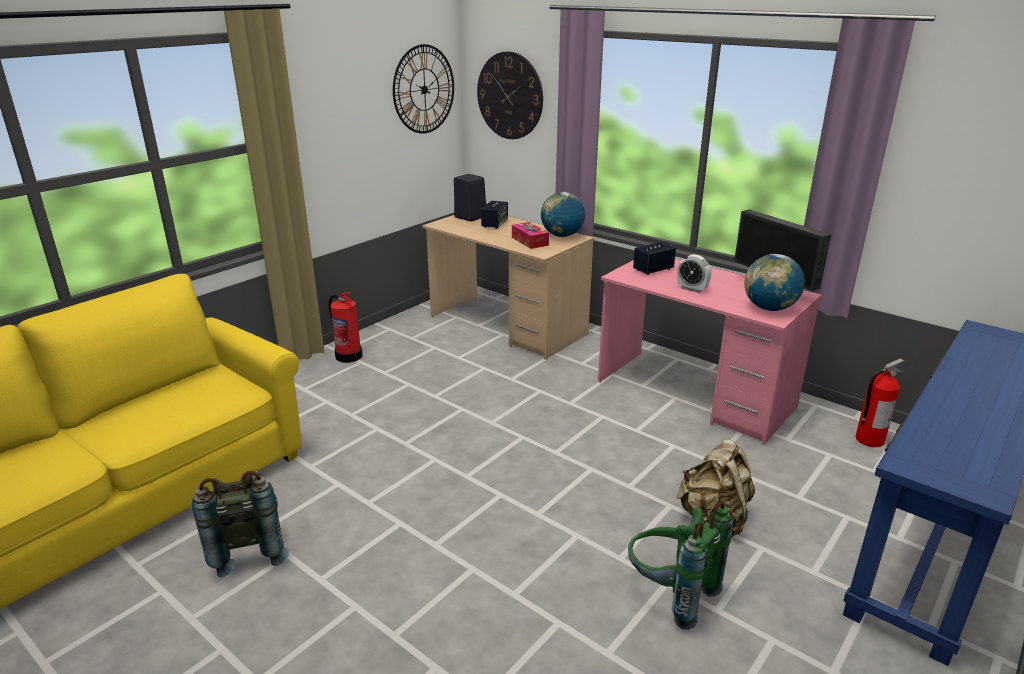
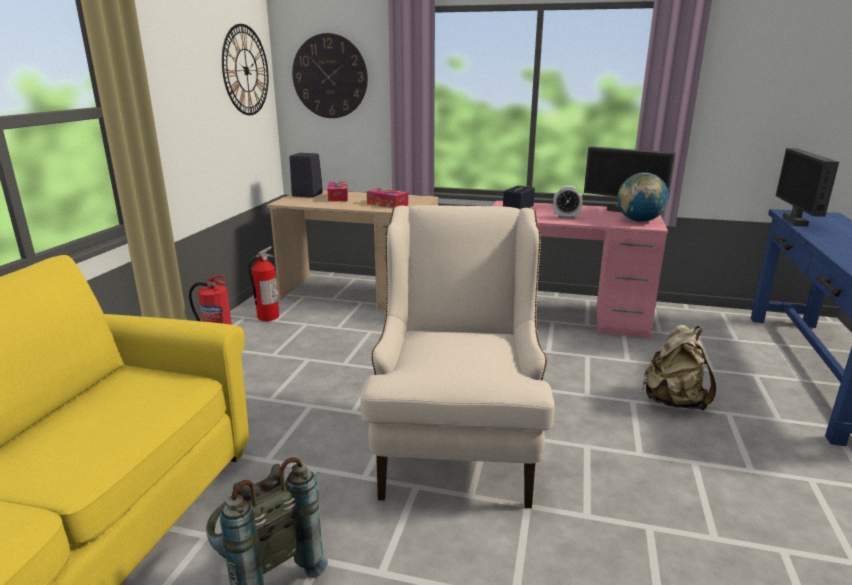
camera: 25 degrees left, 5 degrees down
speaker [481,201,508,229] -> tissue box [327,182,348,202]
globe [541,192,585,237] -> none
green backpack [628,501,733,630] -> none
fire extinguisher [855,358,904,447] -> fire extinguisher moved to [248,246,279,321]
none -> beige armchair [360,205,555,508]
none -> monitor [776,148,839,226]

